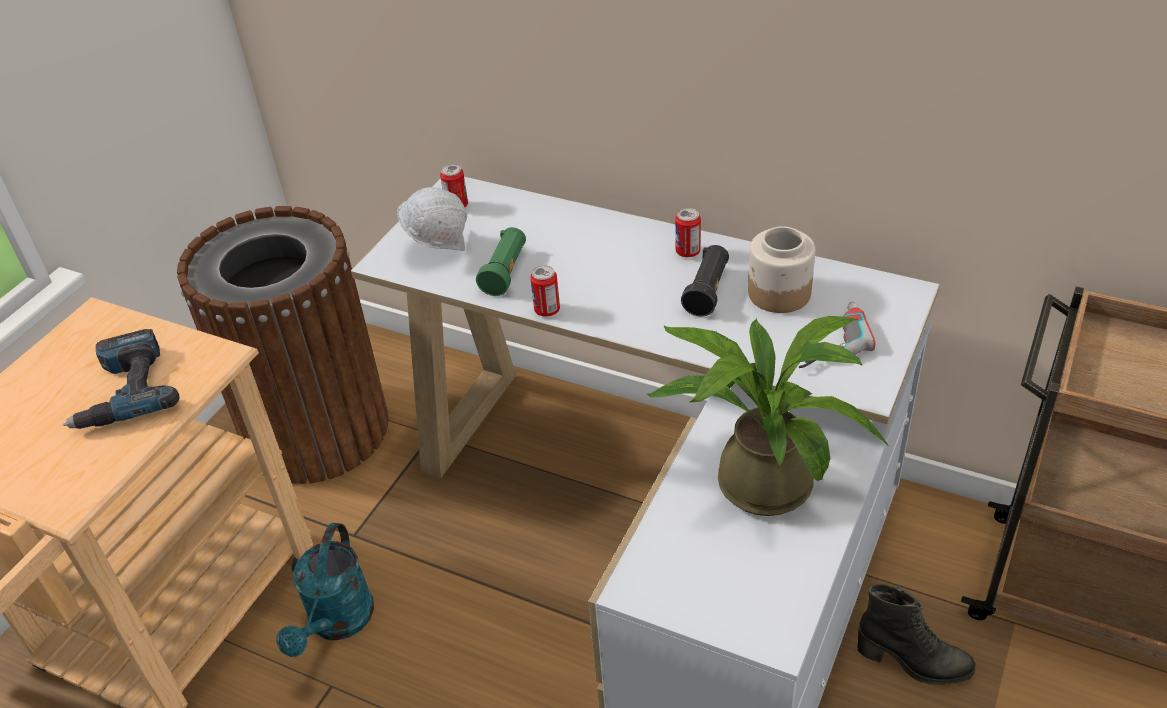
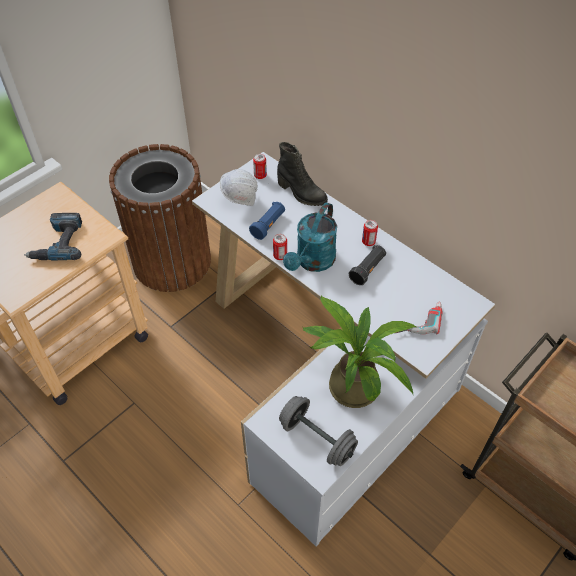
camera: 15 degrees right, 10 degrees up
turquoise watering can [276,523,374,657] -> turquoise watering can moved to [283,202,337,272]
green flashlight [476,227,526,296] -> blue flashlight [249,202,285,240]
jar [748,226,815,313] -> none
black boot [857,584,976,685] -> black boot moved to [277,142,328,206]
none -> grey dumbbell [279,396,358,466]

